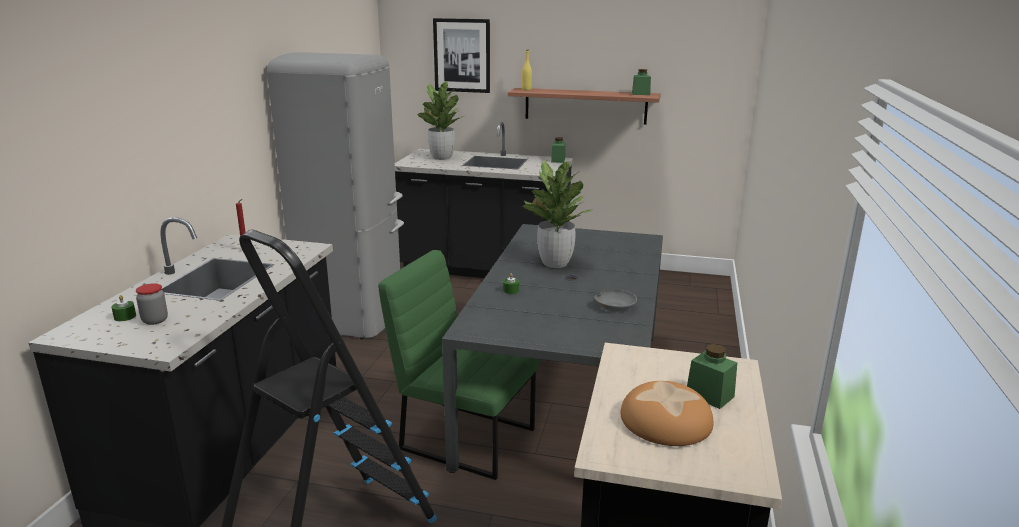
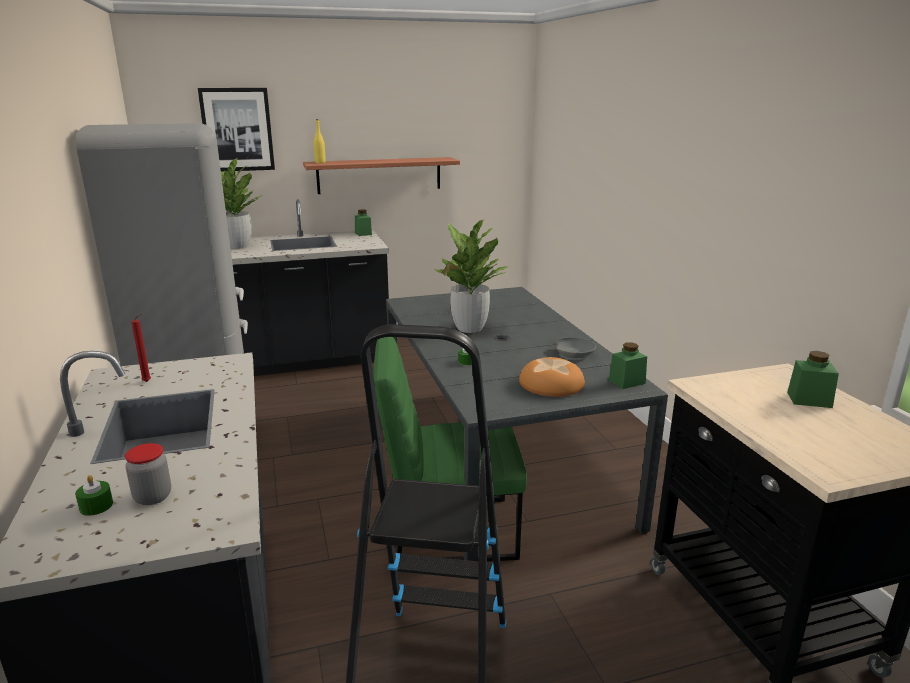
camera: 30 degrees left, 0 degrees up
bread [620,381,714,446] -> bread moved to [519,357,585,397]
green jar [632,69,651,95] -> green jar moved to [609,342,647,389]

